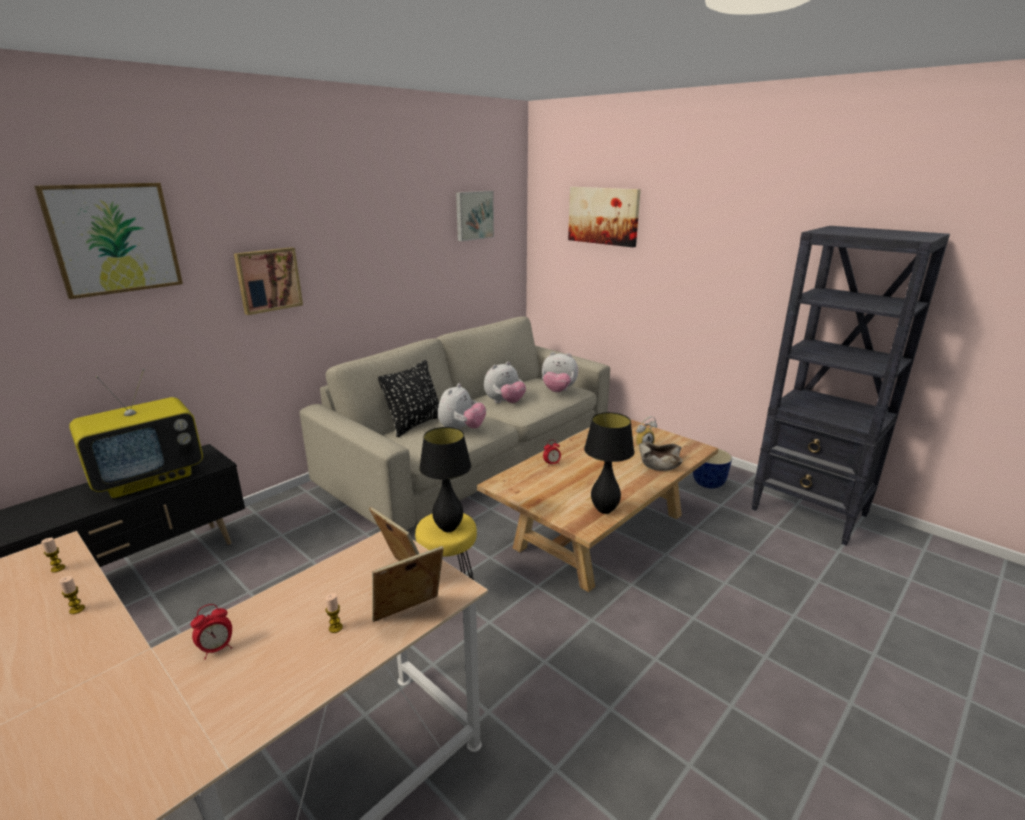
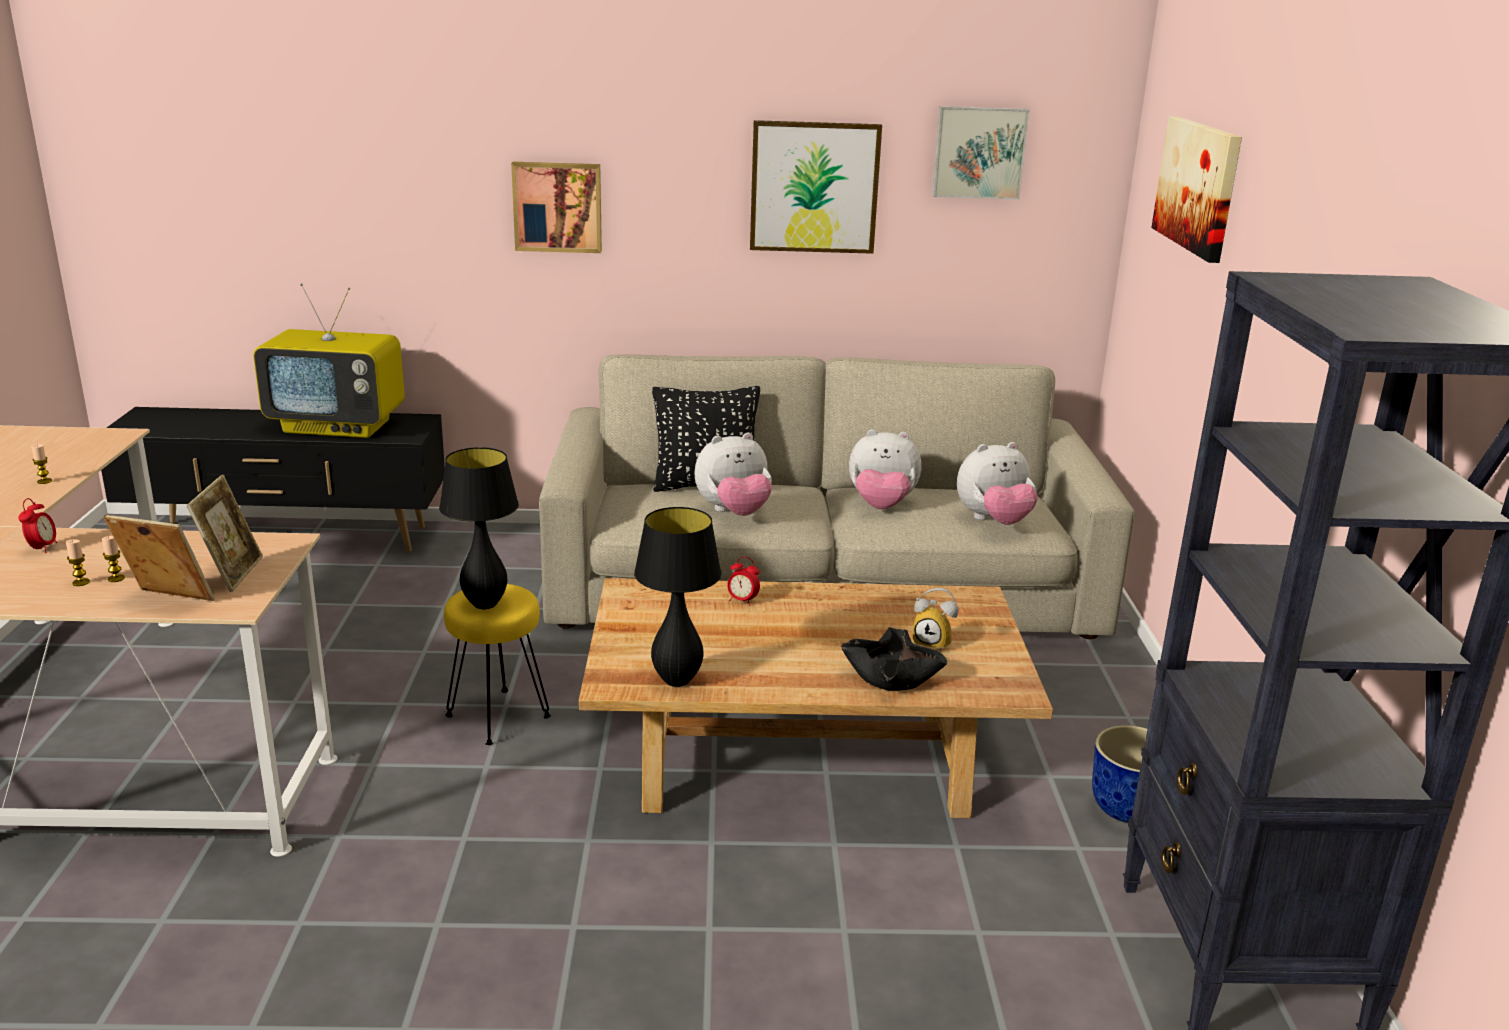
camera: 45 degrees right, 0 degrees up
picture [34,183,183,299] -> picture moved to [750,120,882,254]
candle [41,538,65,573] -> candle moved to [66,539,90,586]
alarm clock [191,604,232,659] -> alarm clock turned 105 degrees counterclockwise [19,498,57,553]
plush toy [542,352,578,392] -> plush toy turned 75 degrees counterclockwise [957,442,1038,525]
beige bowl [639,442,683,471] -> black bowl [841,627,947,691]

